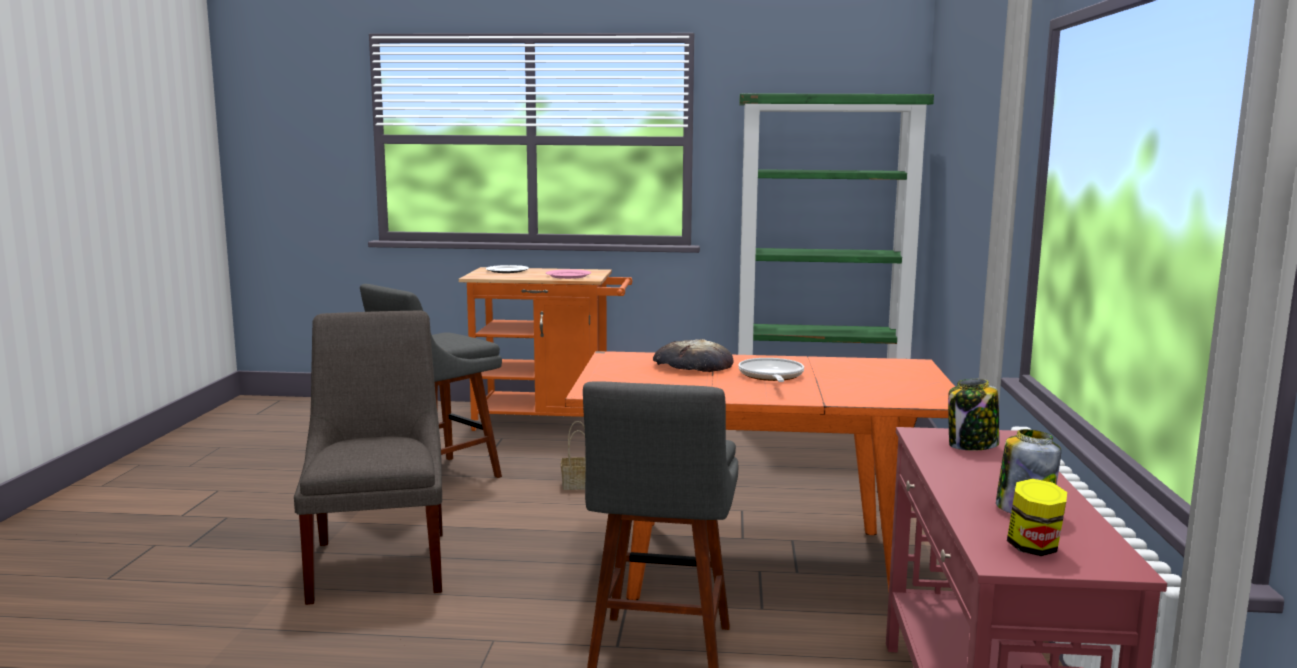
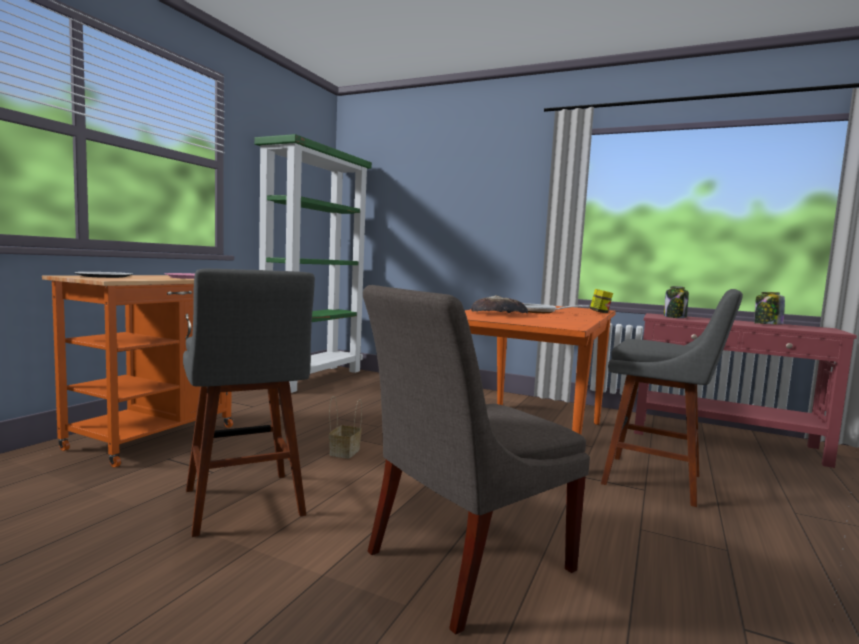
camera: 70 degrees left, 5 degrees down
grey chair [294,310,443,605] -> grey chair turned 45 degrees counterclockwise [363,285,590,634]
jar [1007,479,1067,556] -> jar moved to [590,289,613,313]

